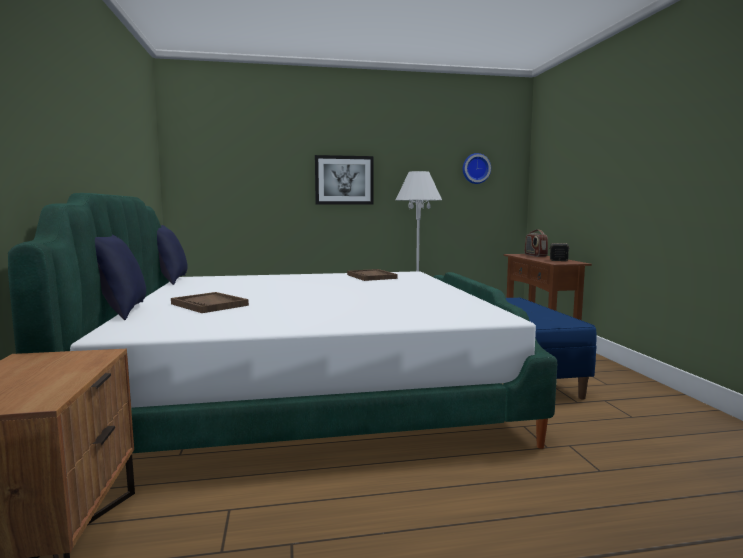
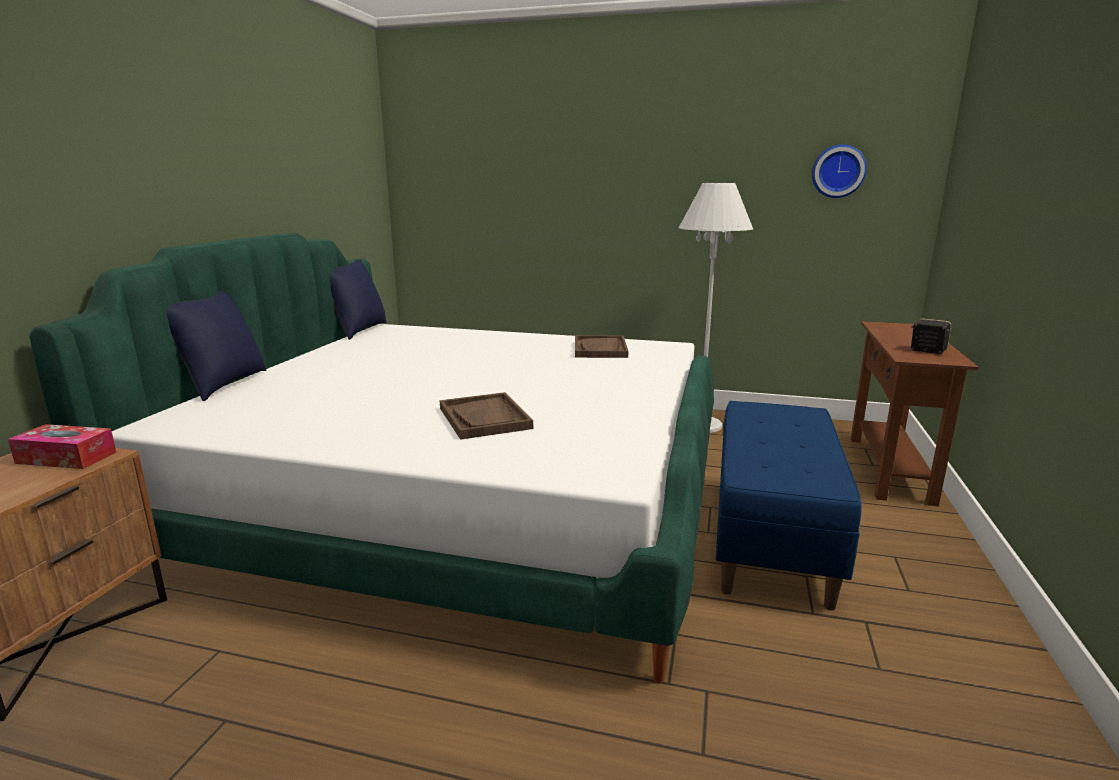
camera: 25 degrees right, 10 degrees up
brown tray [171,292,249,313] -> brown tray moved to [440,392,533,440]
picture [315,155,374,205] -> none
radio [525,229,548,257] -> none
none -> tissue box [8,424,116,469]

